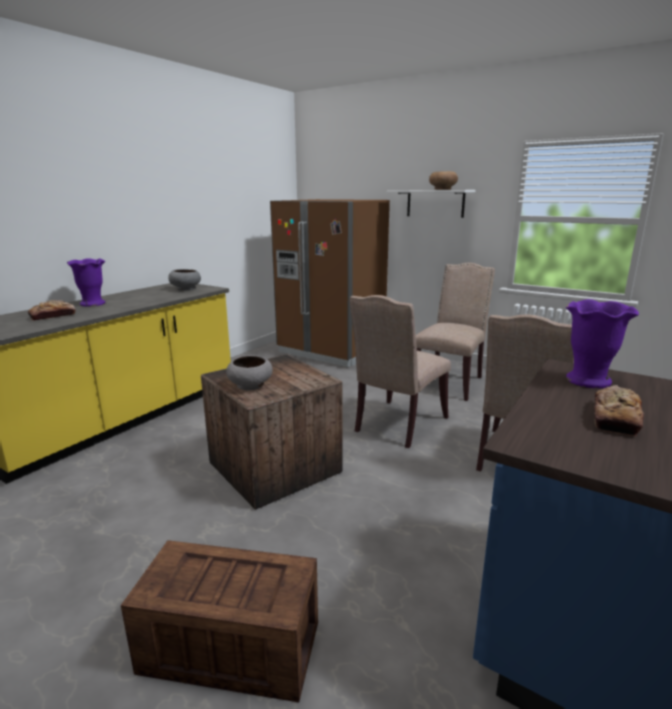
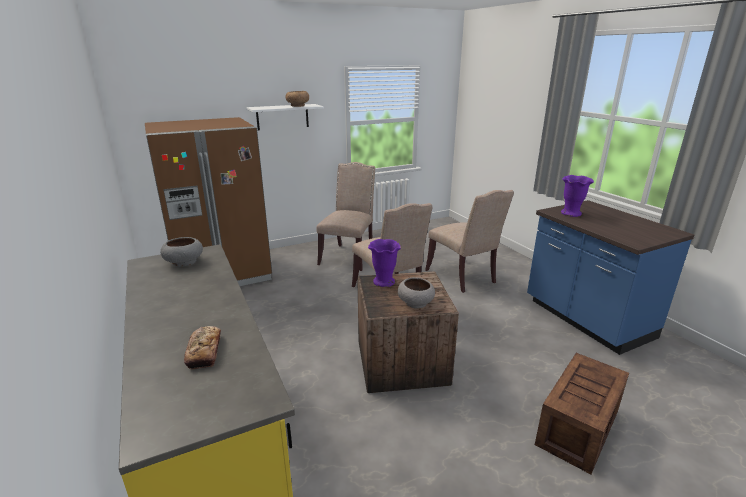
camera: 60 degrees left, 5 degrees up
purple vase [67,258,105,307] -> purple vase moved to [368,239,401,287]
beige chair [416,263,495,401] -> beige chair turned 45 degrees clockwise [317,162,375,271]
bread [594,385,644,437] -> none

